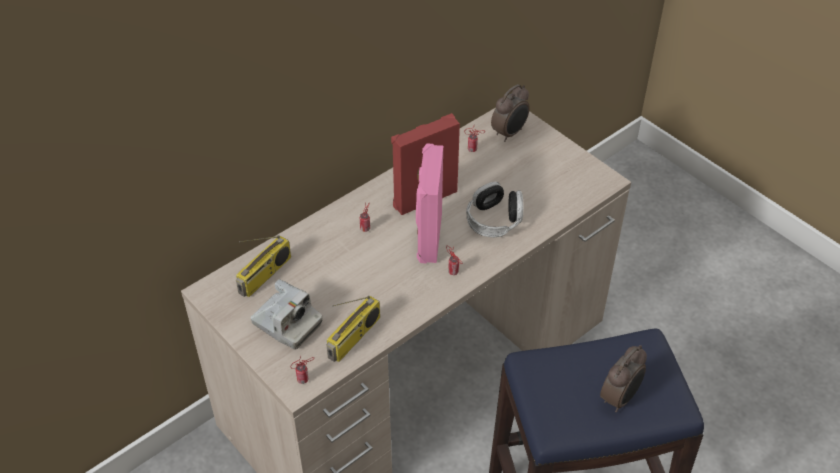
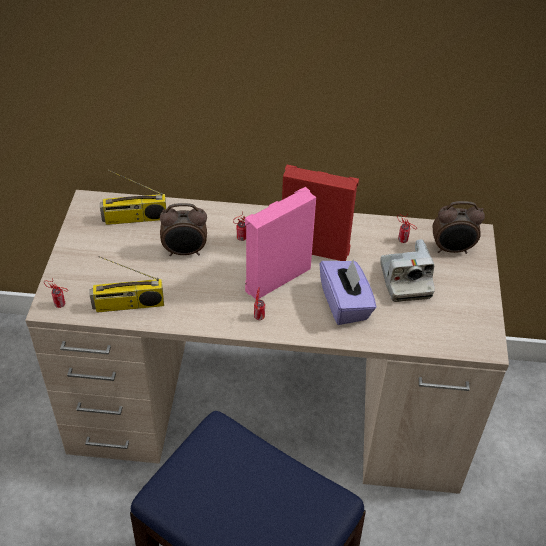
camera: 45 degrees right, 0 degrees up
camera [250,279,322,350] -> camera moved to [380,239,435,302]
headphones [466,182,524,238] -> purple tissue box [319,260,376,325]
alarm clock [600,345,647,413] -> alarm clock moved to [160,203,207,256]

